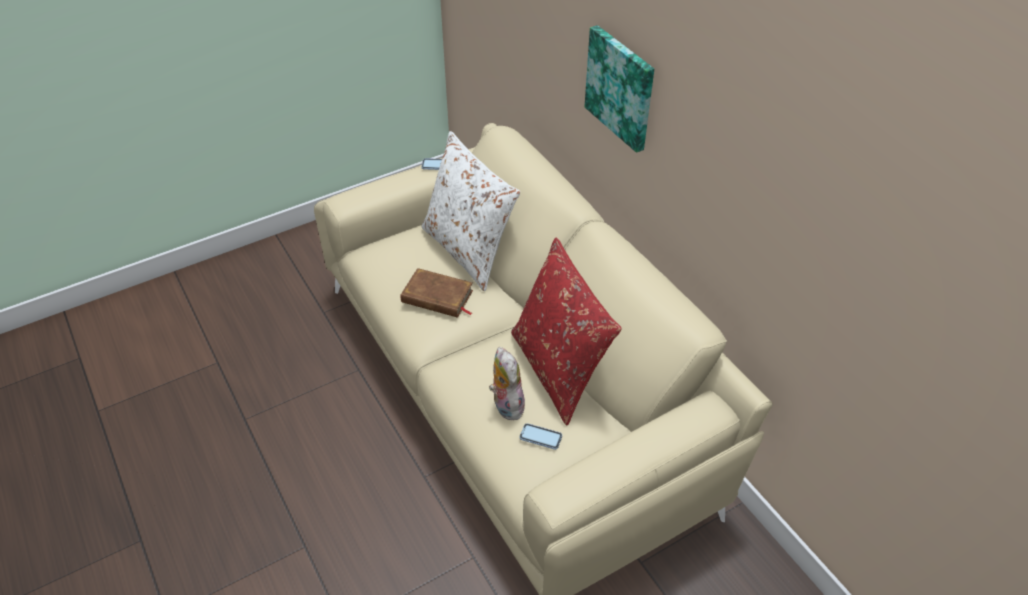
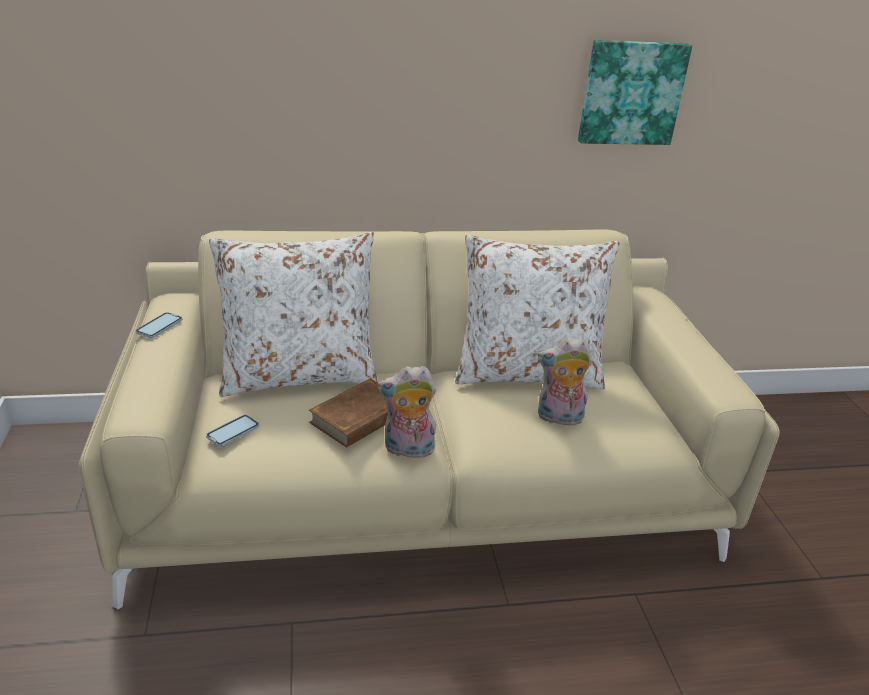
camera: 70 degrees left, 15 degrees down
red pillow [511,238,622,426] -> white pillow [455,235,620,389]
phone [520,423,562,450] -> phone moved to [206,415,259,447]
picture [585,25,654,153] -> picture moved to [578,40,692,145]
none -> plush toy [377,366,436,458]

